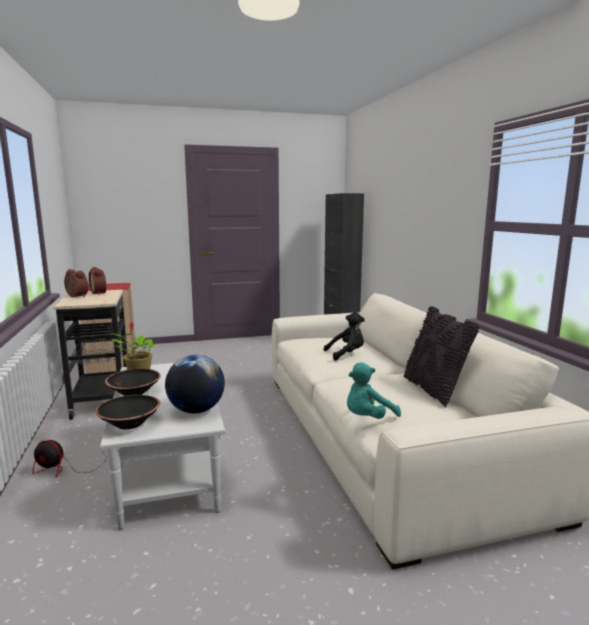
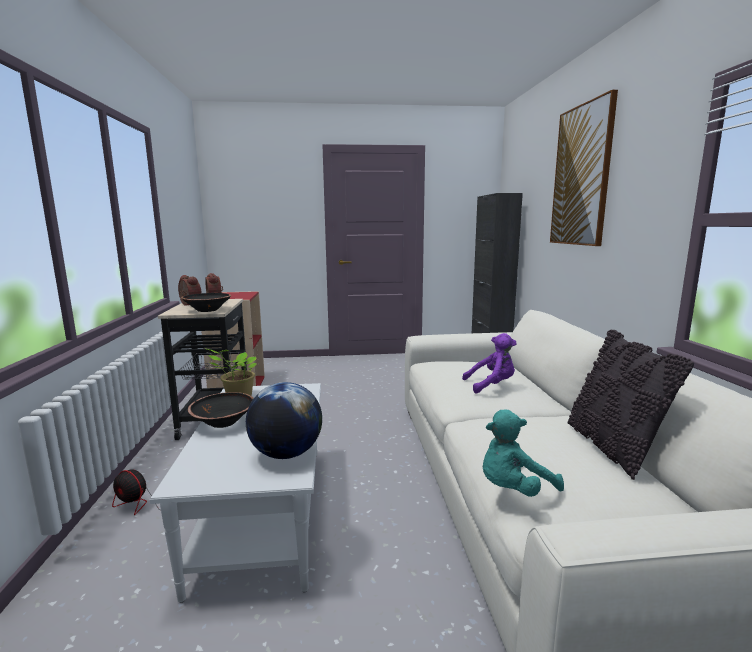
camera: 10 degrees right, 0 degrees up
black bowl [95,395,160,429] -> black bowl moved to [181,293,231,312]
black plush toy [324,312,365,360] -> purple plush toy [462,333,517,394]
none -> picture [550,90,618,246]

